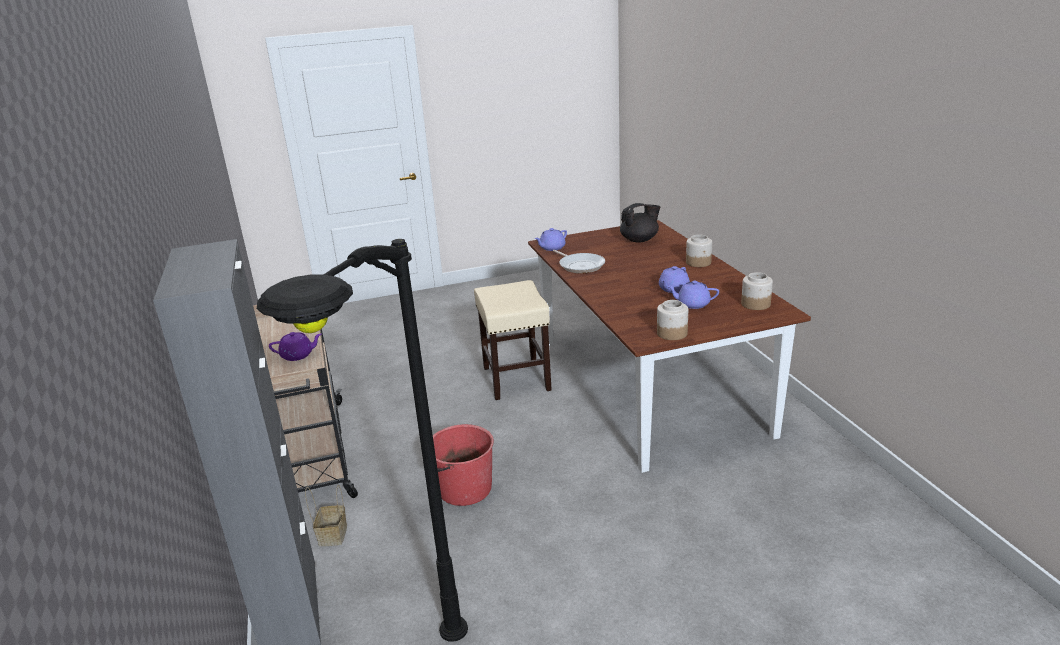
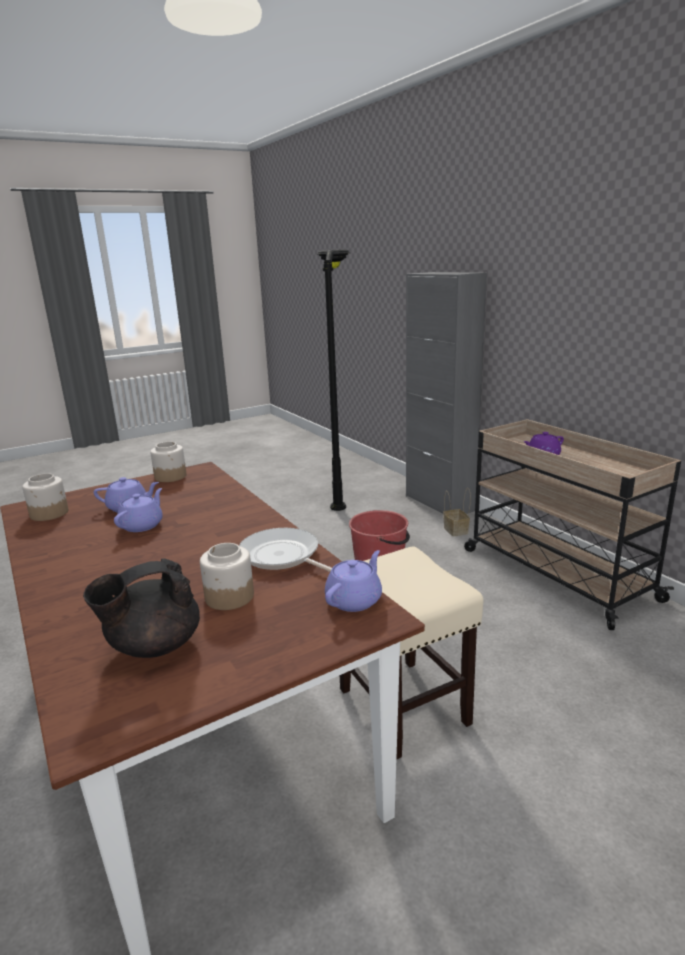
camera: 165 degrees right, 5 degrees down
jar [686,234,712,267] -> jar moved to [200,543,254,610]

